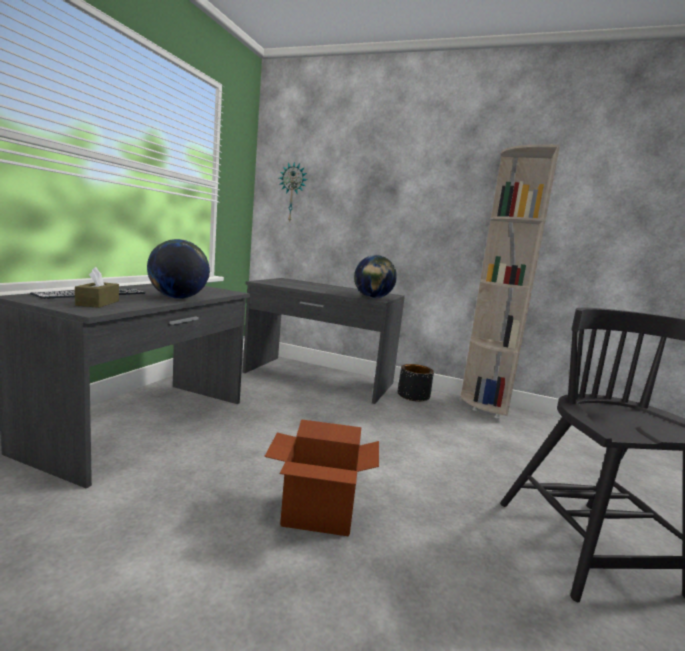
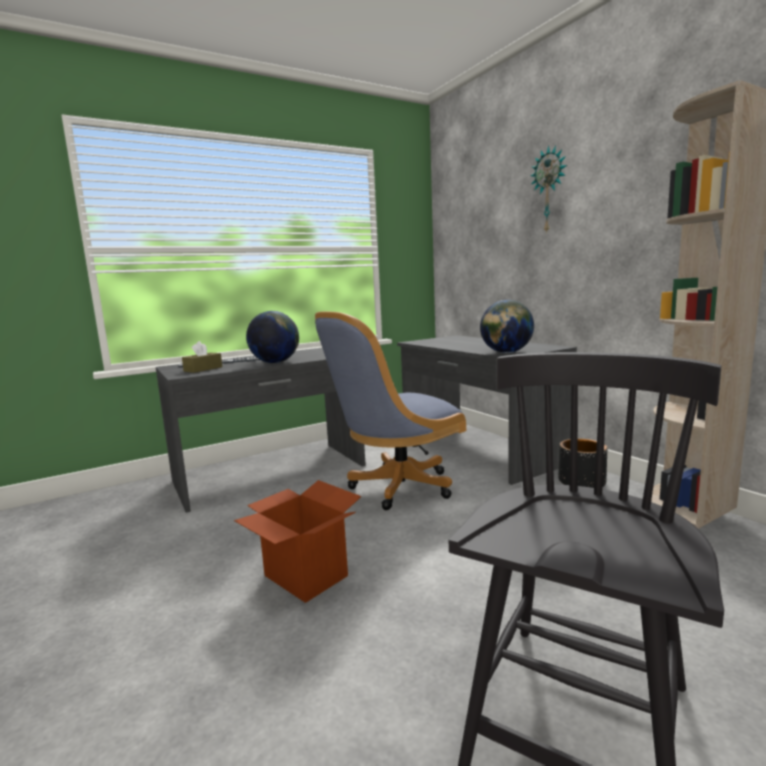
camera: 40 degrees right, 0 degrees up
wall clock [279,162,307,223] -> wall clock moved to [530,145,567,234]
none -> blue office chair [315,312,466,510]

